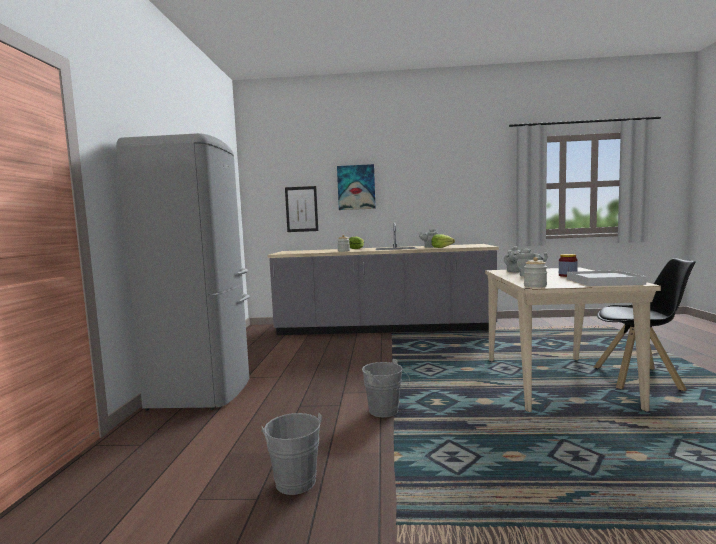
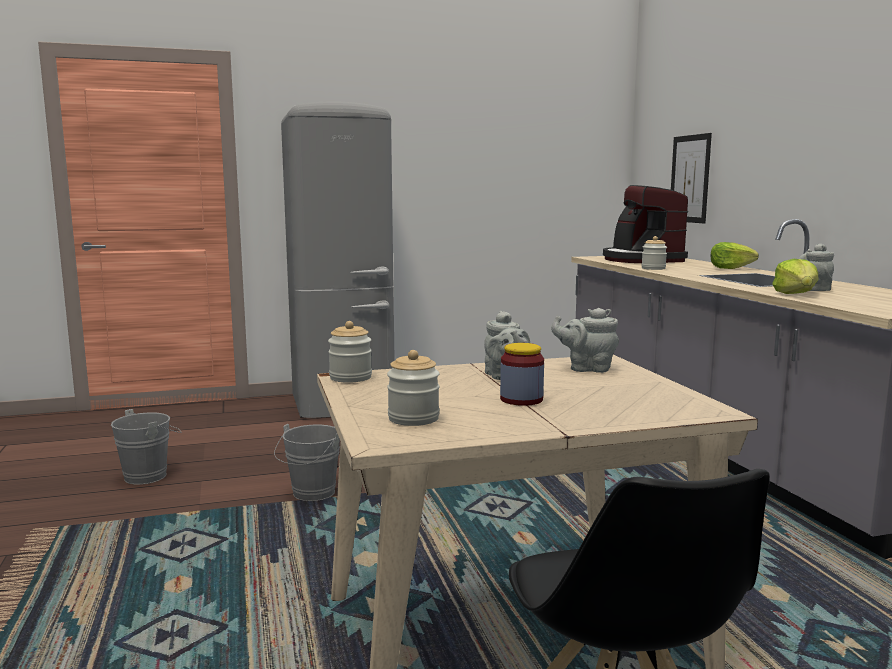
camera: 70 degrees right, 5 degrees up
picture [337,164,376,210] -> none
white tray [567,270,646,286] -> jar [387,350,440,426]
none -> coffee machine [603,185,688,263]

